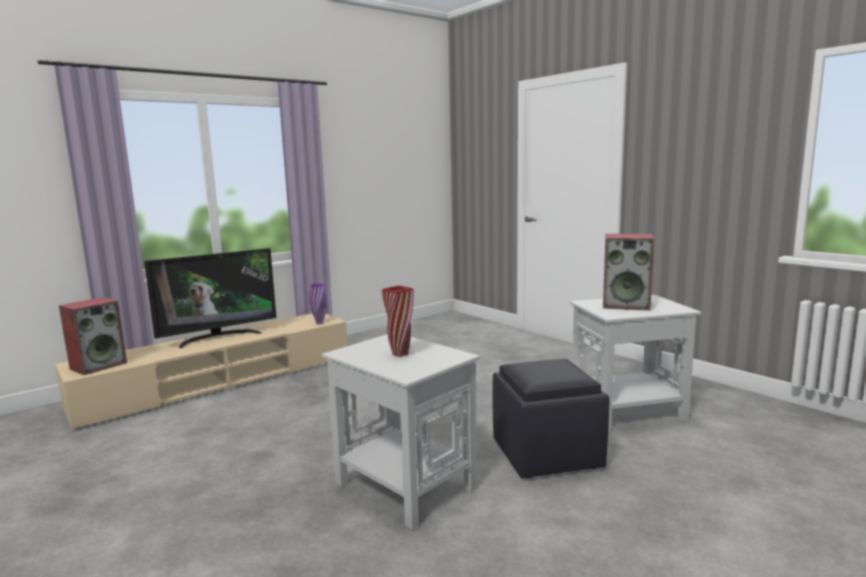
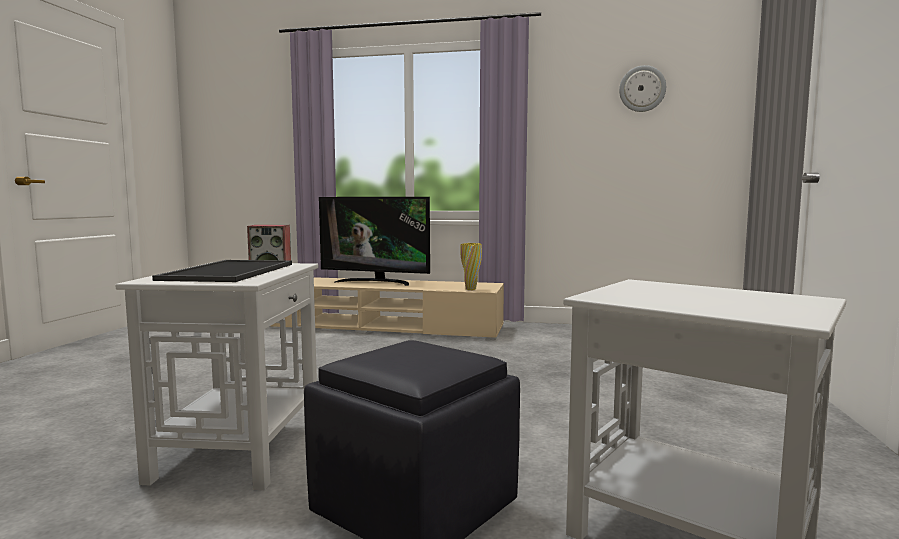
camera: 50 degrees right, 5 degrees down
purple vase [309,283,327,324] -> yellow vase [460,243,482,290]
red vase [382,285,414,357] -> tray [152,260,292,282]
speaker [603,234,655,310] -> none
none -> wall clock [619,65,666,112]

